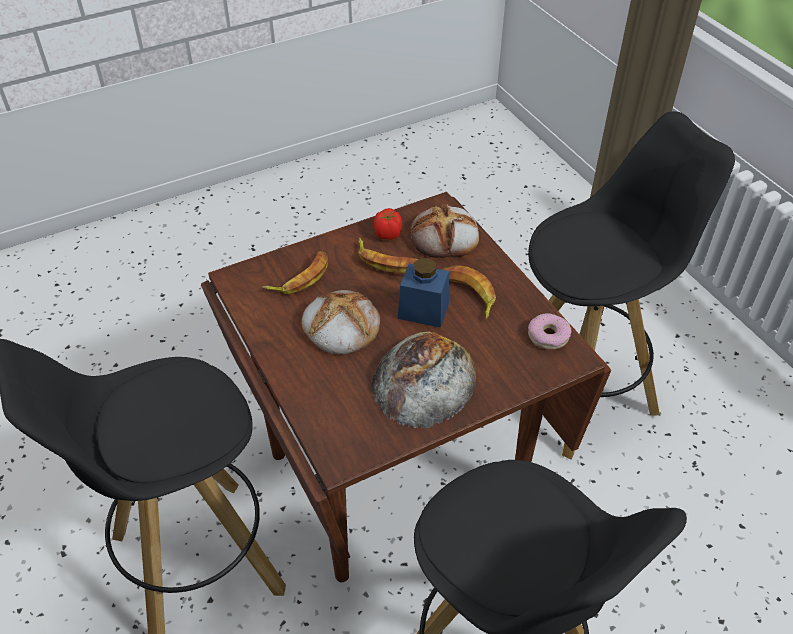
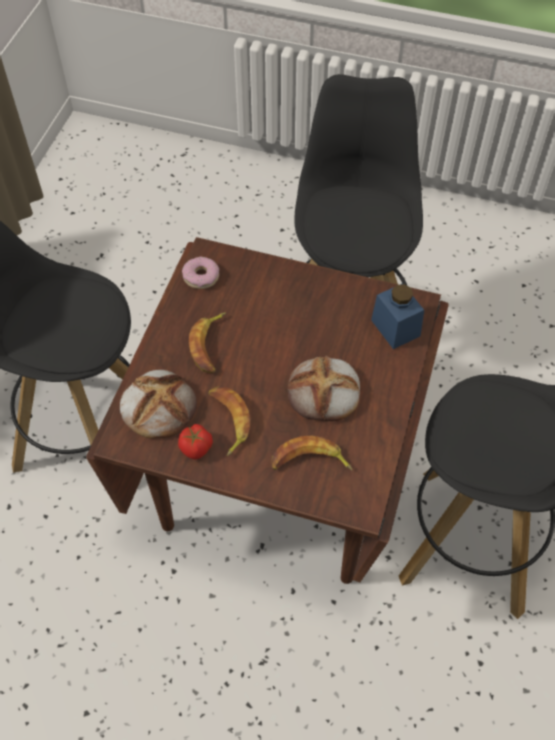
camera: 135 degrees left, 10 degrees up
bread [370,332,476,428] -> none
blue jar [398,258,449,328] -> blue jar moved to [371,283,424,349]

